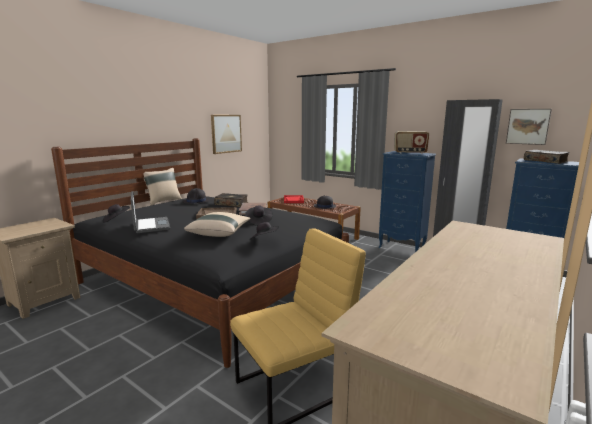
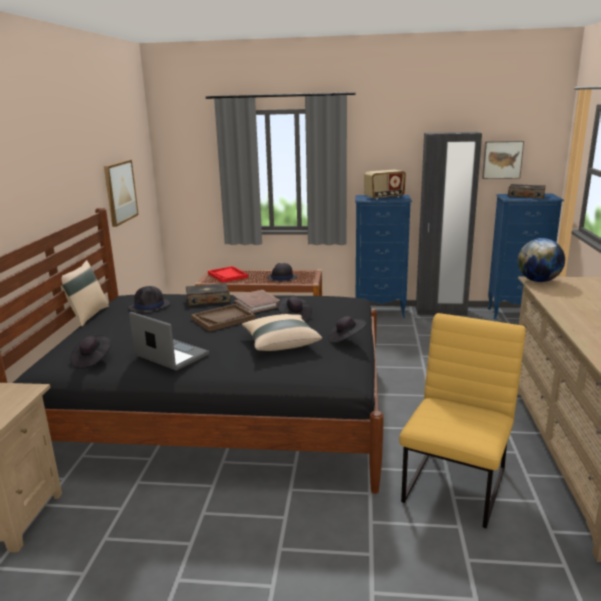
camera: 30 degrees left, 5 degrees up
none -> globe [518,238,565,282]

